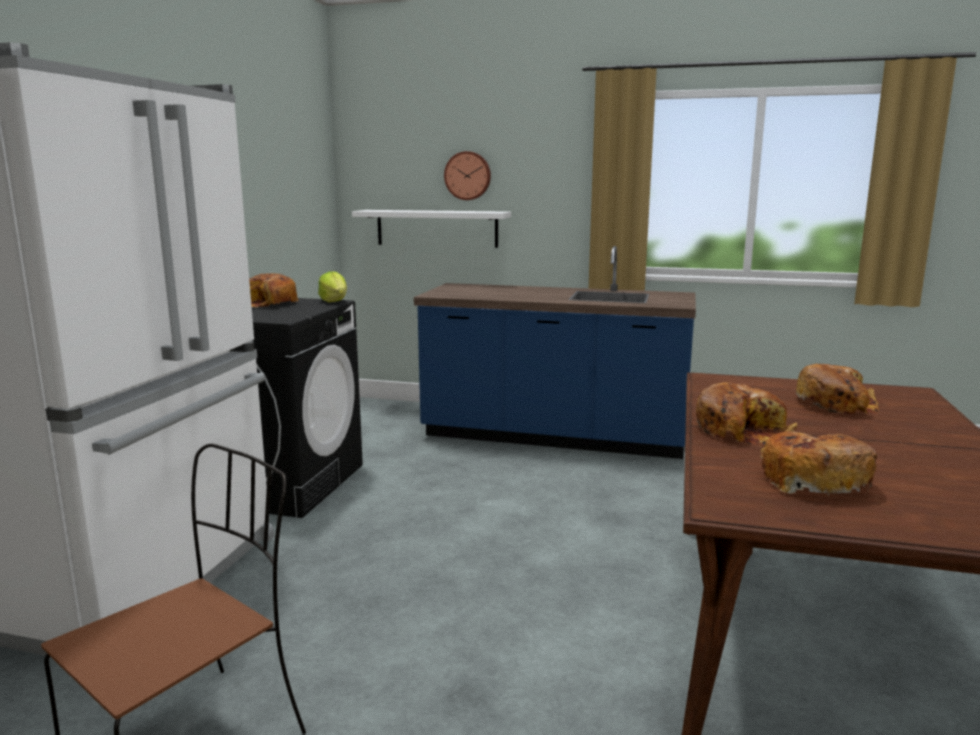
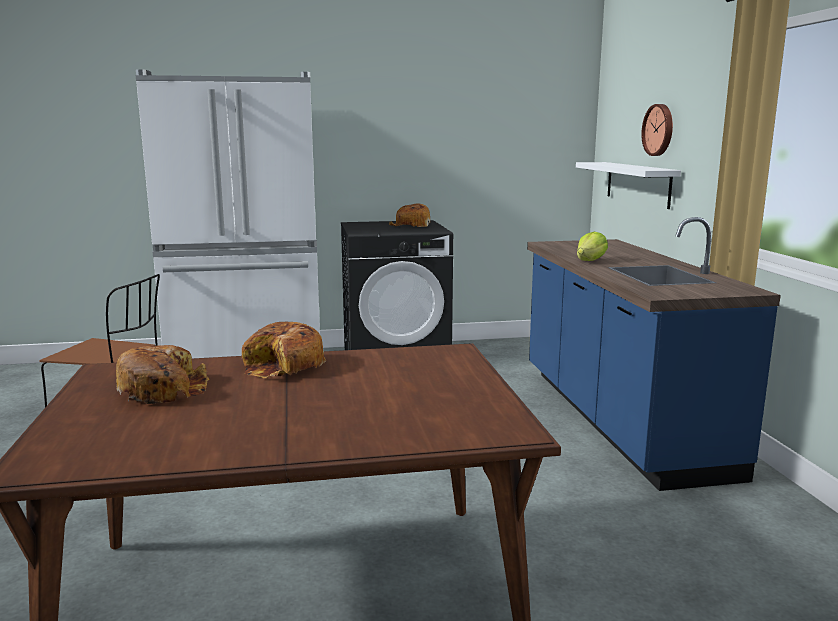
camera: 65 degrees right, 0 degrees up
lettuce [318,271,347,302] -> lettuce moved to [577,232,608,261]
bread [796,364,879,414] -> none

